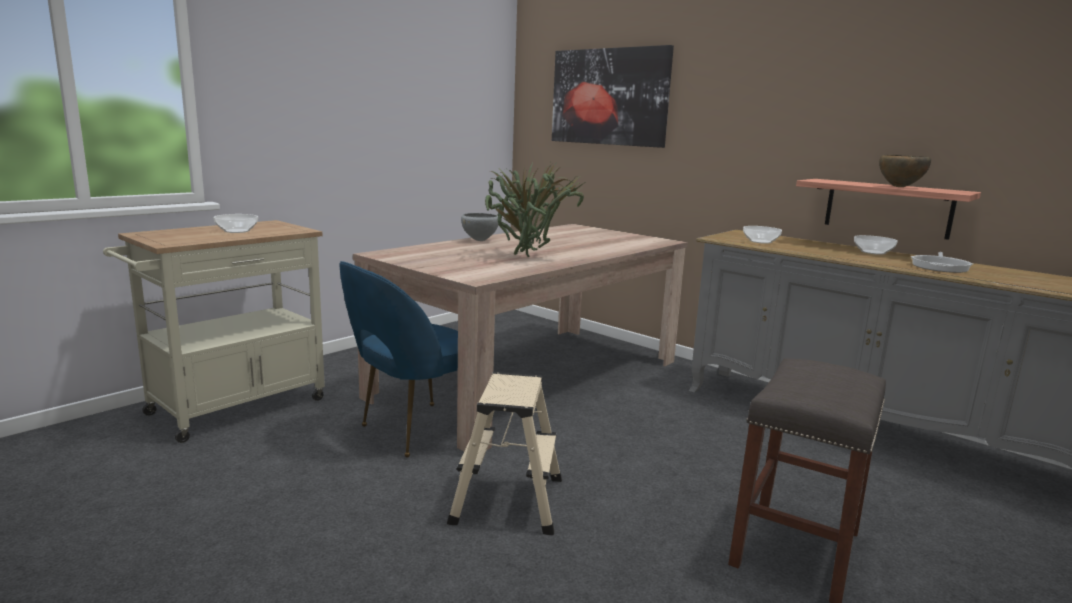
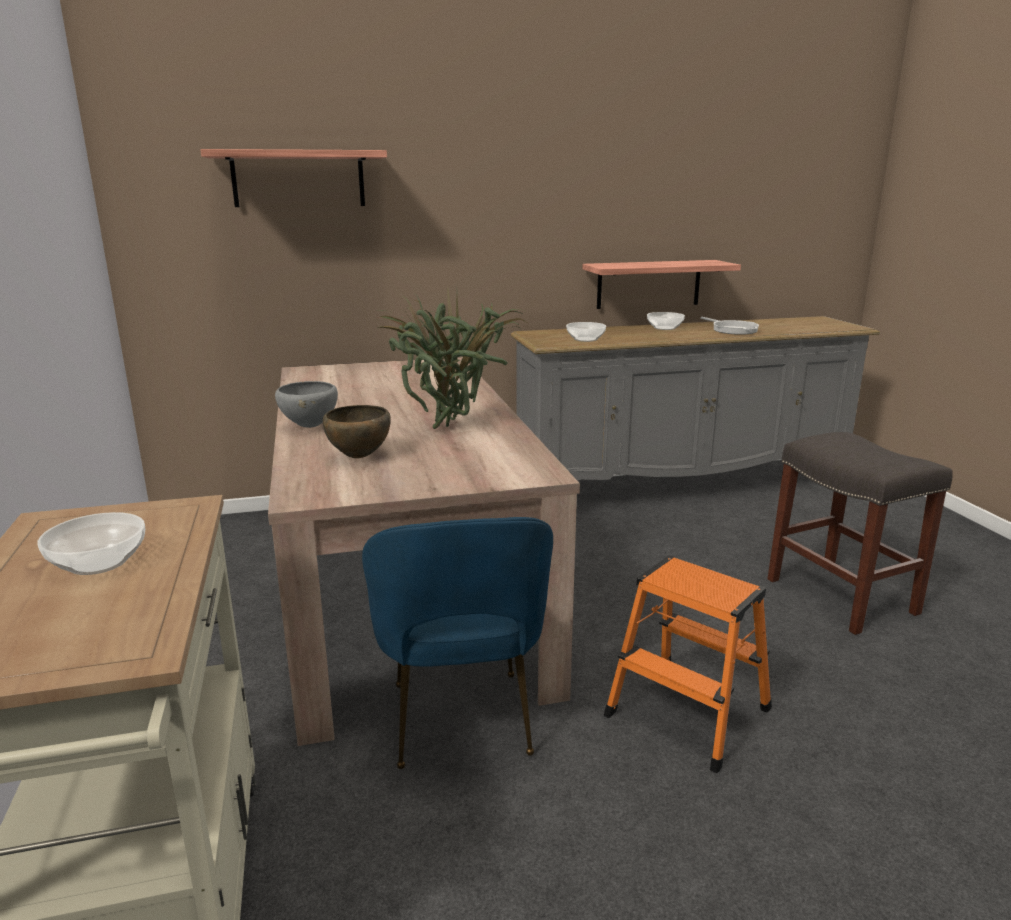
camera: 55 degrees left, 5 degrees up
beige step ladder [447,372,562,535] -> orange step ladder [604,555,772,773]
picture [552,45,674,148] -> shelf [200,149,387,207]
brown bowl [879,155,931,187] -> brown bowl moved to [323,405,391,458]

